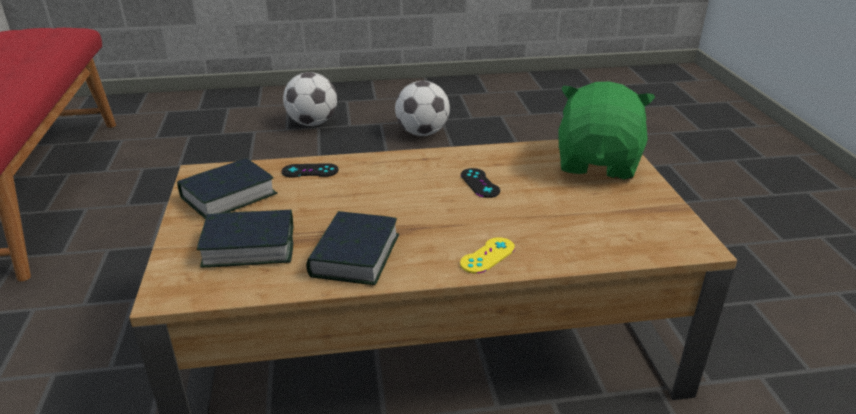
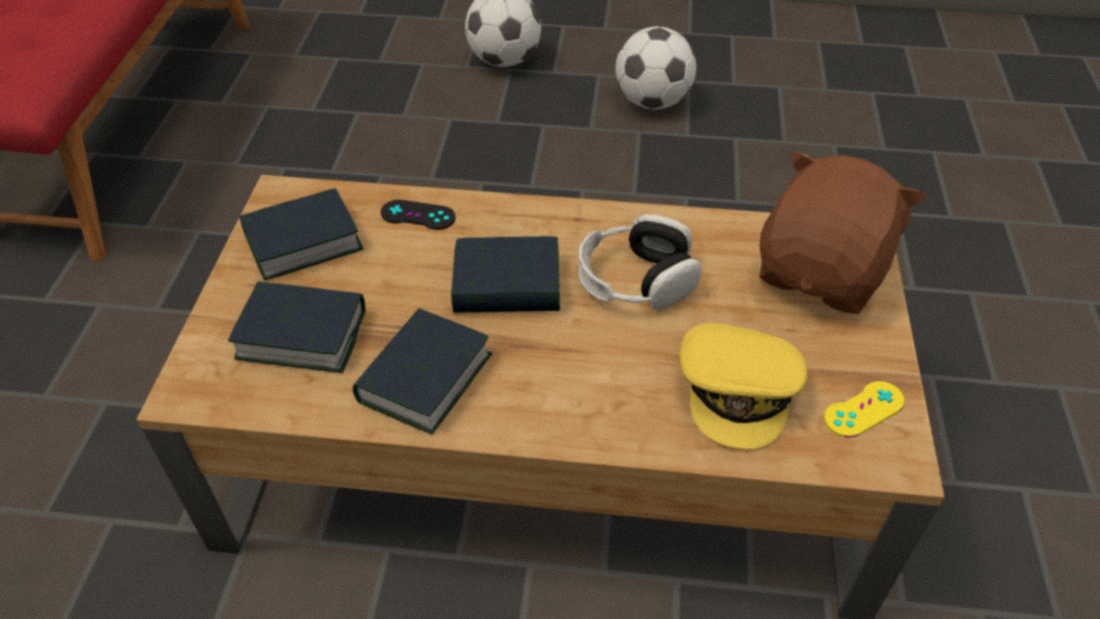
camera: 15 degrees right, 15 degrees up
yellow game controller [460,237,515,274] -> yellow game controller moved to [824,381,905,438]
black game controller [461,168,500,198] -> headphones [578,214,702,310]
green plush toy [558,82,655,179] -> brown plush toy [759,151,927,314]
none -> book [451,236,560,313]
none -> yellow cap [679,323,807,449]

